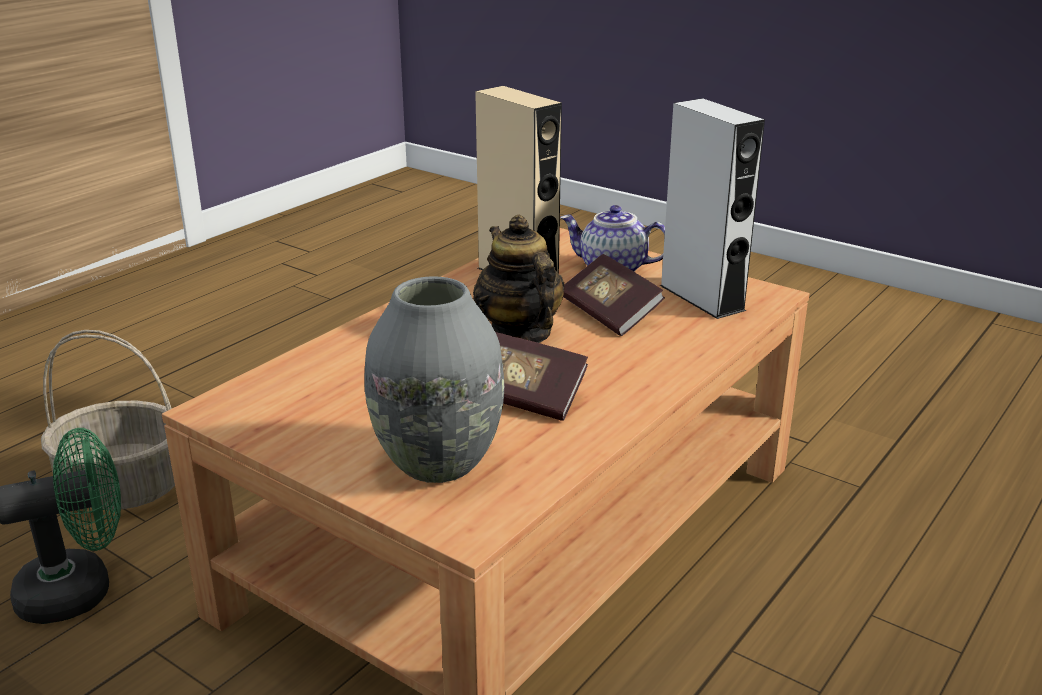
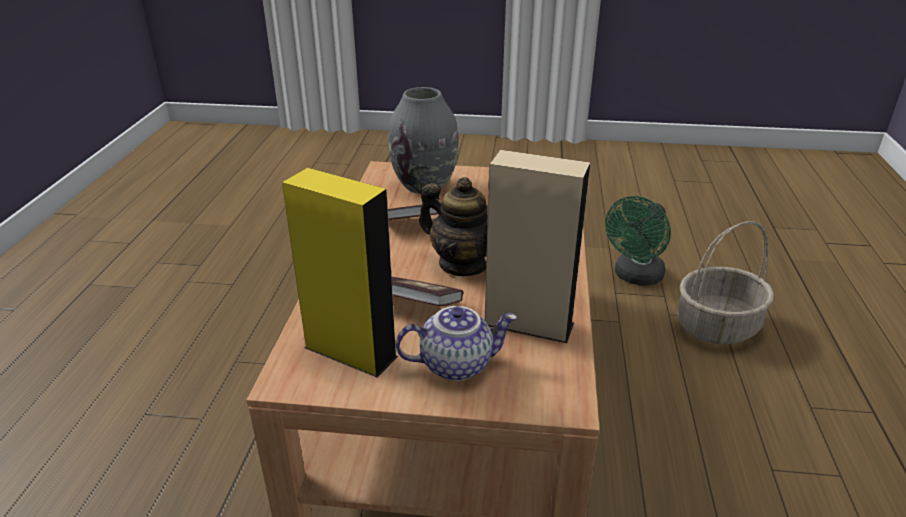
camera: 150 degrees right, 5 degrees up
grey speaker [659,98,765,319] -> yellow speaker [282,168,398,378]

